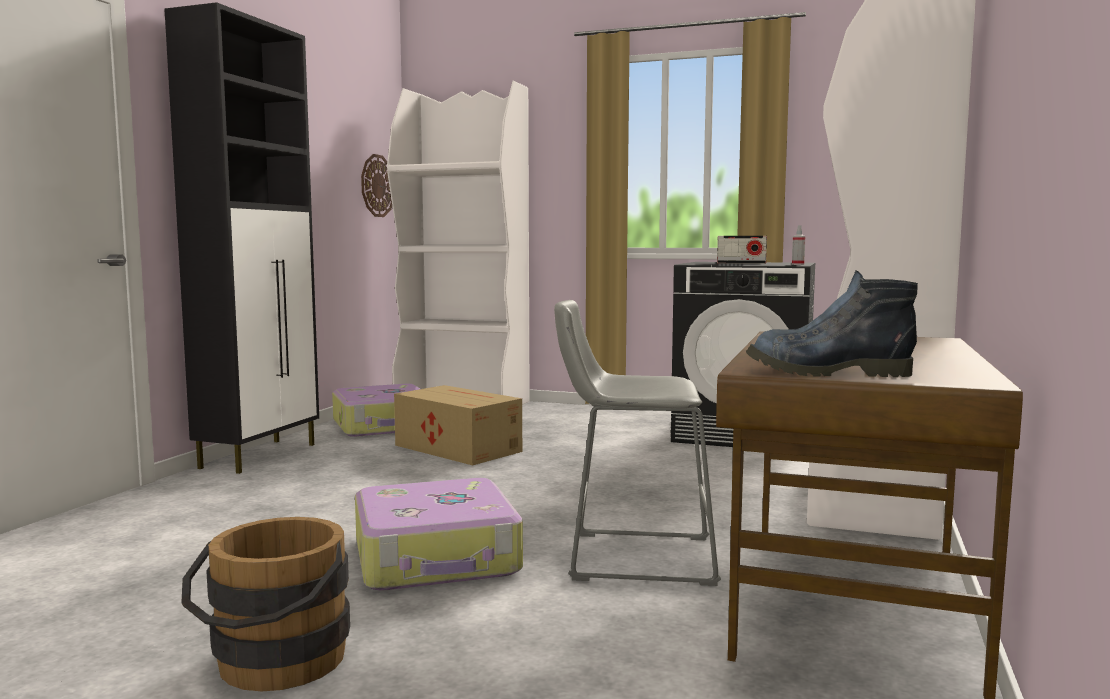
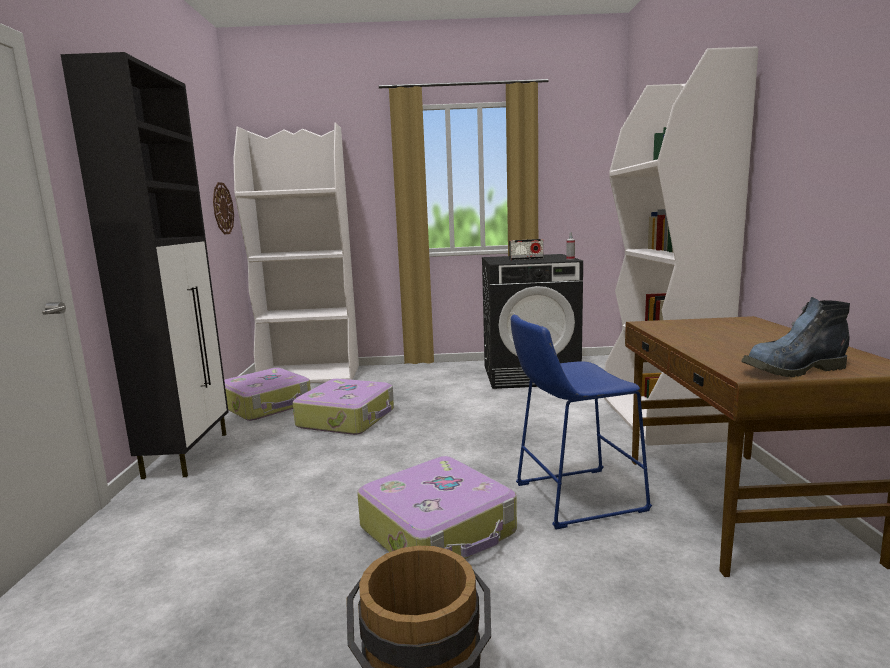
camera: 20 degrees left, 5 degrees up
cardboard box [394,385,522,465] -> suitcase [293,379,394,435]
grey stool [554,300,721,586] -> blue stool [511,314,652,530]

